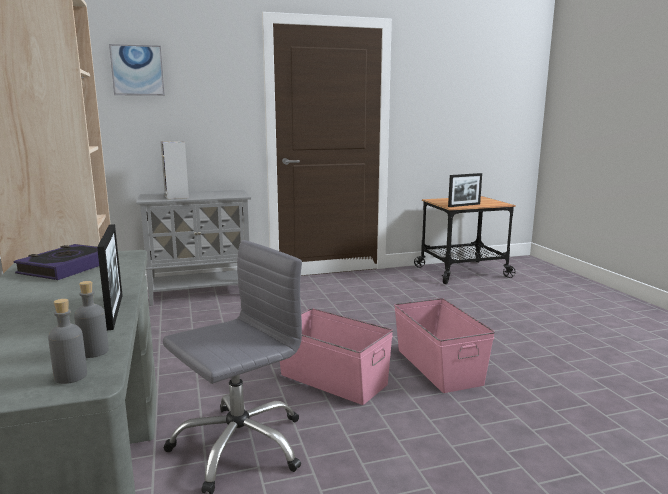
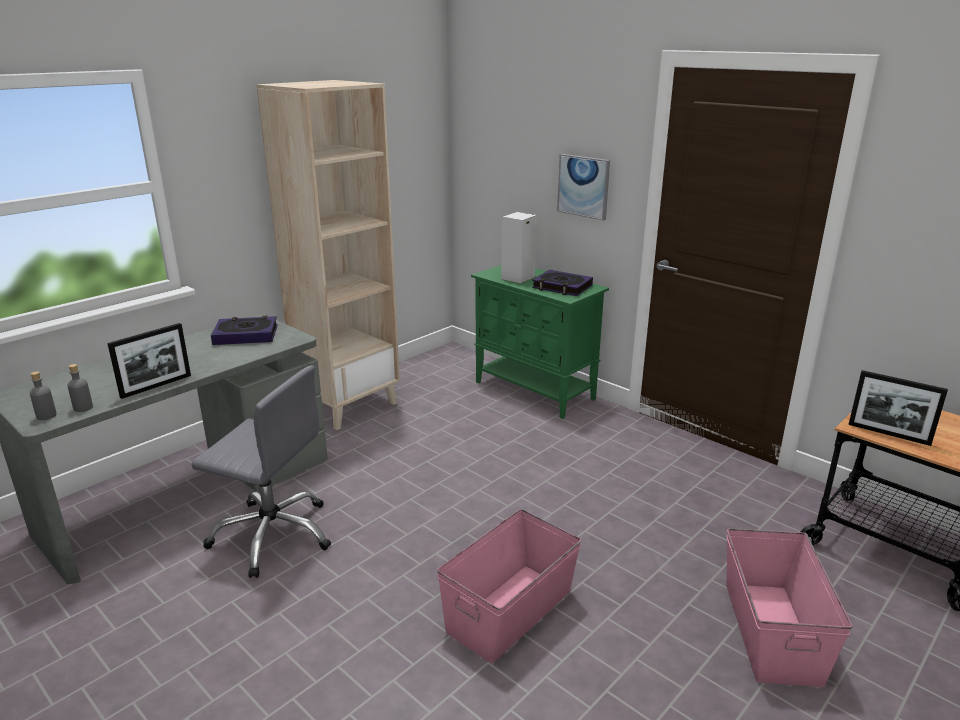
camera: 60 degrees right, 10 degrees up
picture [109,44,165,96] -> picture moved to [557,154,610,221]
grey cabinet [136,190,251,306] -> green cabinet [471,265,609,419]
pink storage box [280,308,393,405] -> pink storage box moved to [726,528,853,687]
none -> book [532,270,593,296]

